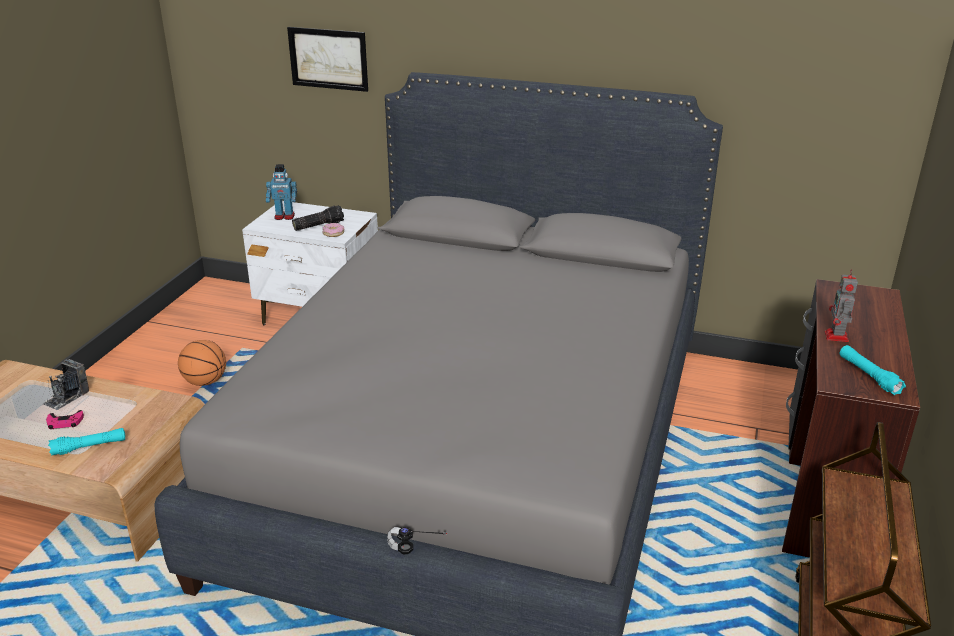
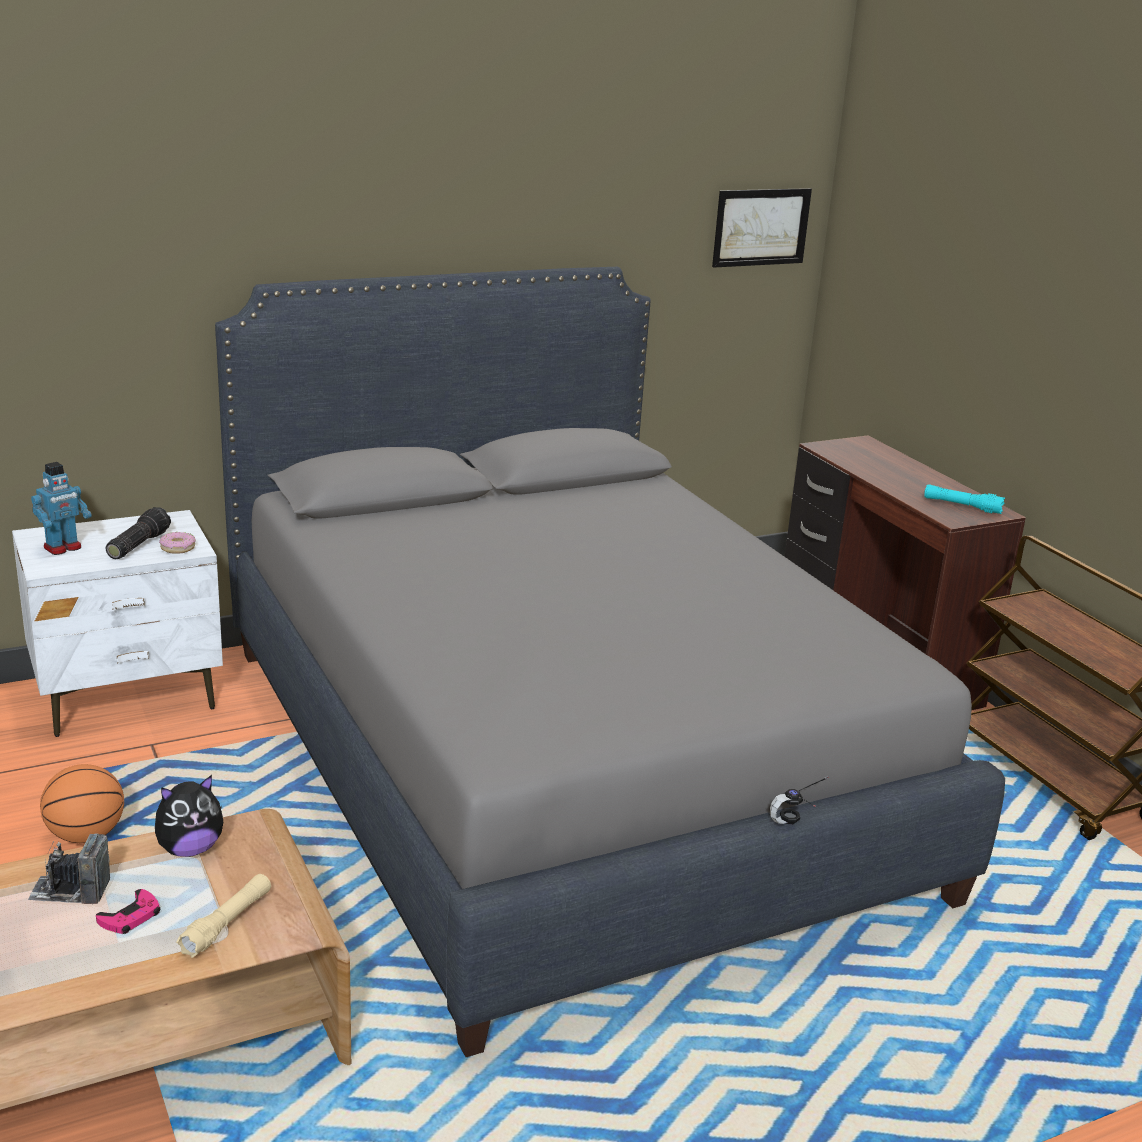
camera: 45 degrees left, 5 degrees down
camera [42,359,89,410] -> camera turned 105 degrees clockwise [28,833,110,904]
turquoise flashlight [48,428,125,456] -> beige flashlight [176,874,271,958]
picture [287,27,368,92] -> picture moved to [712,188,812,268]
toy robot [825,269,858,342] -> none
none -> plush toy [155,775,223,857]

